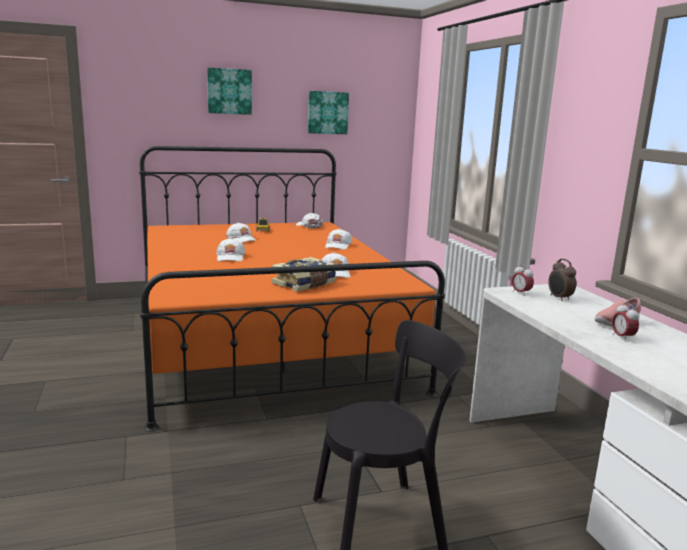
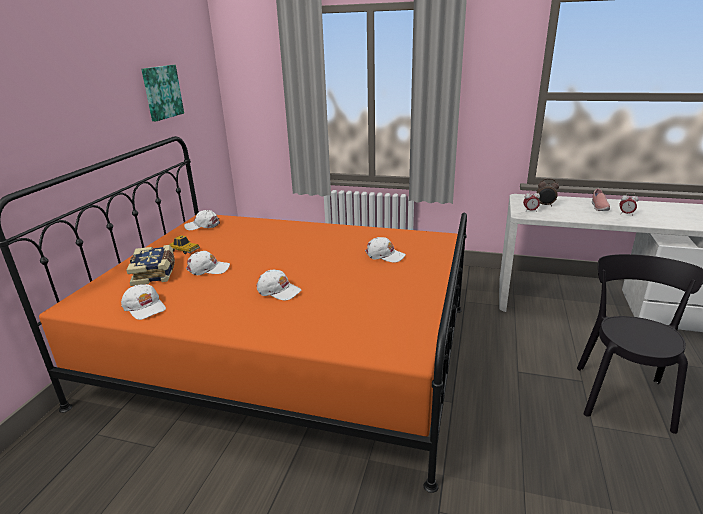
camera: 55 degrees left, 10 degrees up
picture [207,67,252,115] -> none
book [272,257,336,292] -> book moved to [126,245,175,286]
white cap [325,229,352,249] -> white cap moved to [121,284,166,320]

